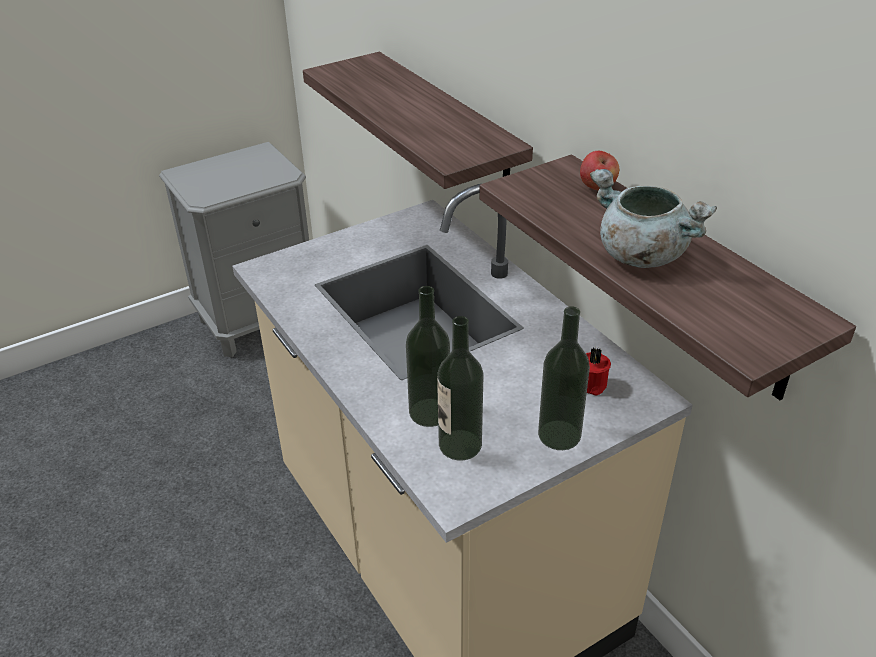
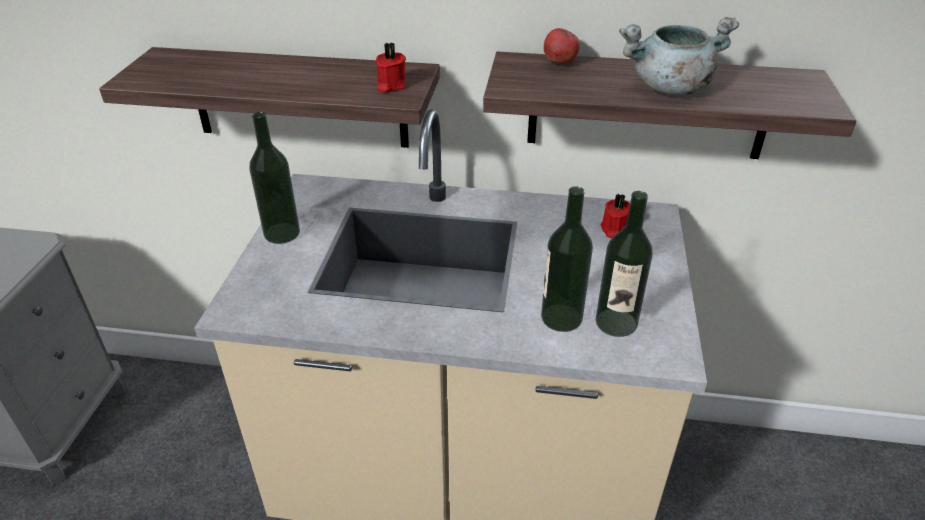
camera: 50 degrees left, 0 degrees up
bottle [538,306,590,450] -> bottle moved to [250,112,300,244]
none -> red candle [376,42,406,93]

